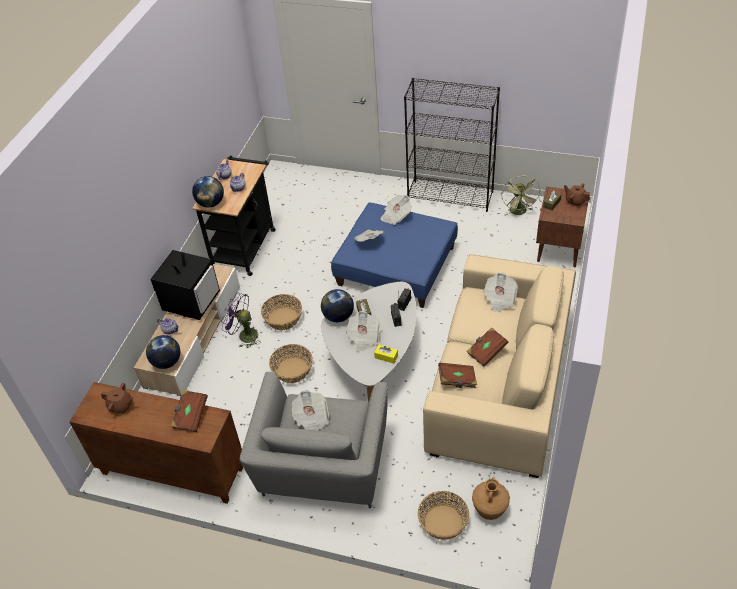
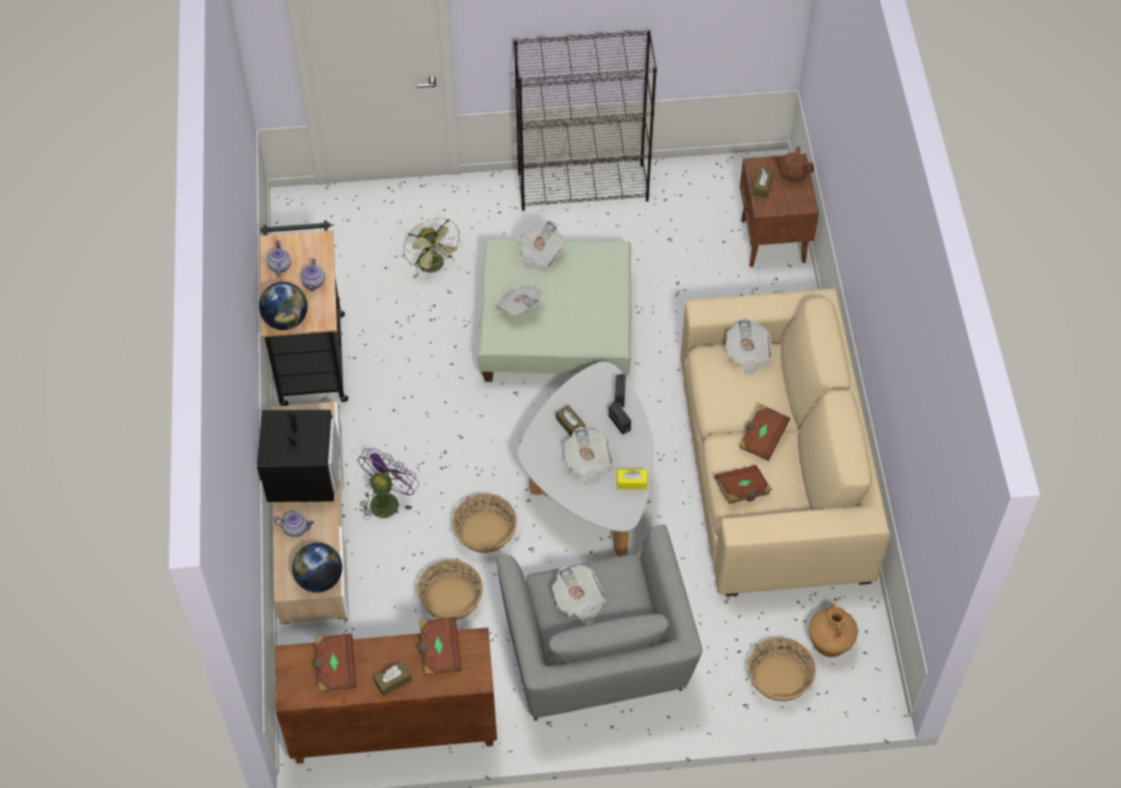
camera: 25 degrees left, 10 degrees up
brown teapot [101,383,133,413] -> brown book [314,634,356,692]
purple fan [221,292,260,347] -> purple fan turned 120 degrees clockwise [358,448,419,520]
basket [261,294,302,330] -> basket moved to [417,560,483,621]
globe [321,289,354,322] -> none
blue ottoman [331,203,458,308] -> green ottoman [478,239,631,382]
green fan [501,175,541,216] -> green fan moved to [403,218,463,278]
none -> brown tissue box [374,661,412,696]

